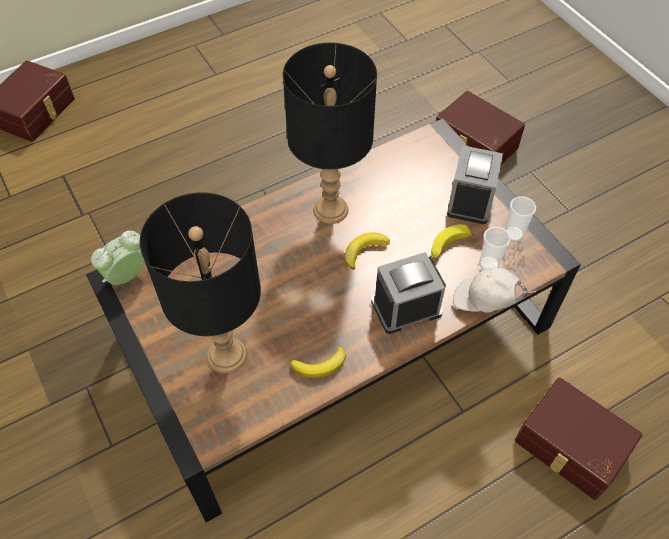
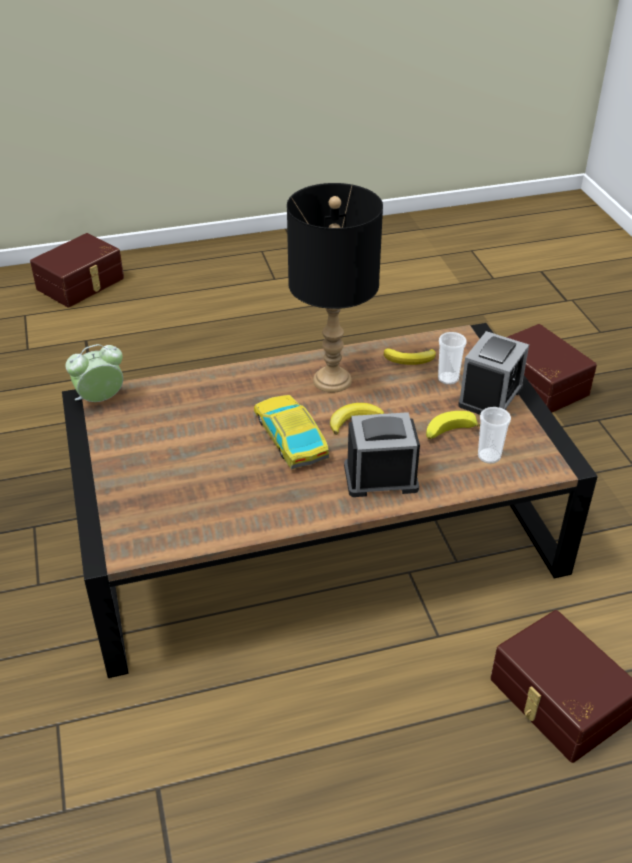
camera: 15 degrees right, 15 degrees down
black table lamp [140,192,261,374] -> none
banana [291,346,346,378] -> banana moved to [384,348,436,365]
white cap [453,267,537,313] -> none
cup [505,196,536,242] -> cup moved to [438,332,466,385]
none -> toy car [254,395,329,470]

